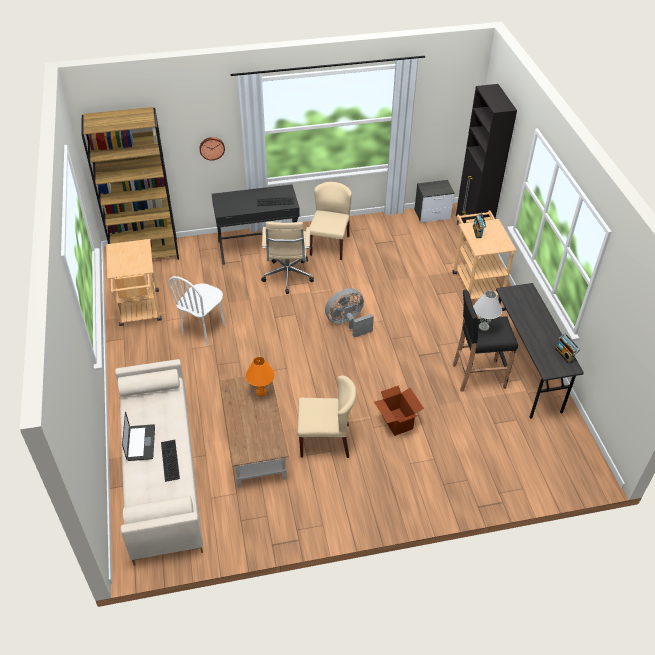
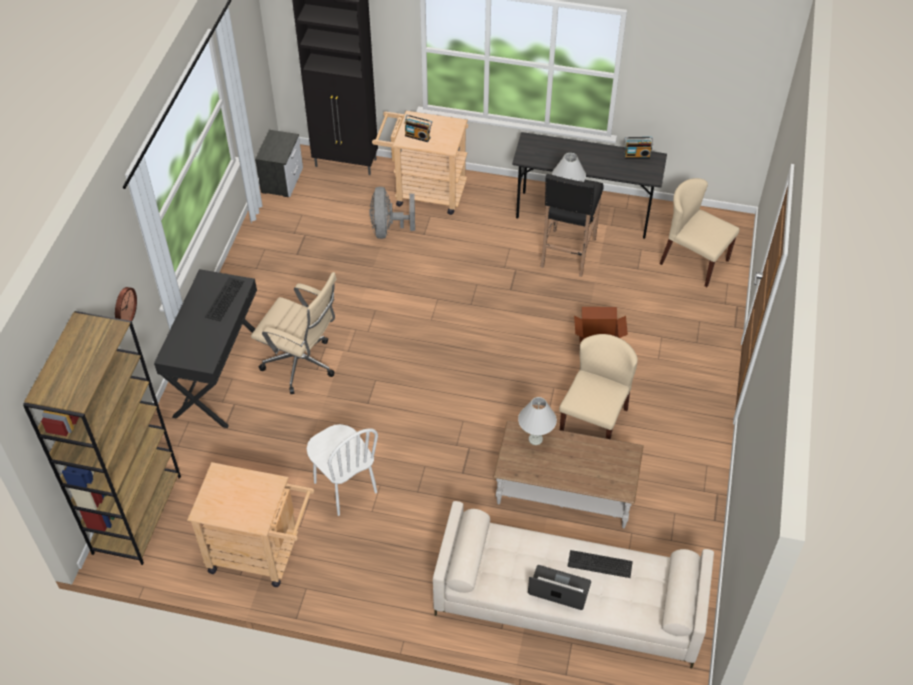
camera: 65 degrees left, 5 degrees up
orange table lamp [245,357,275,396] -> white table lamp [518,397,557,445]
beige chair [310,182,352,260] -> beige chair moved to [659,178,739,287]
grey fan [325,288,374,338] -> grey fan moved to [370,187,415,239]

